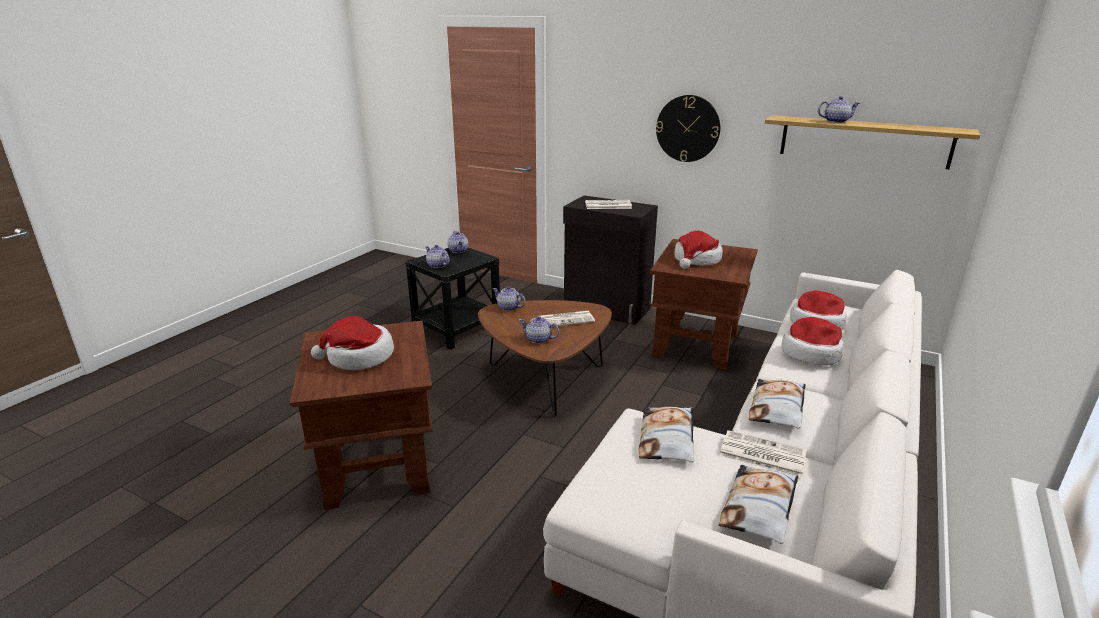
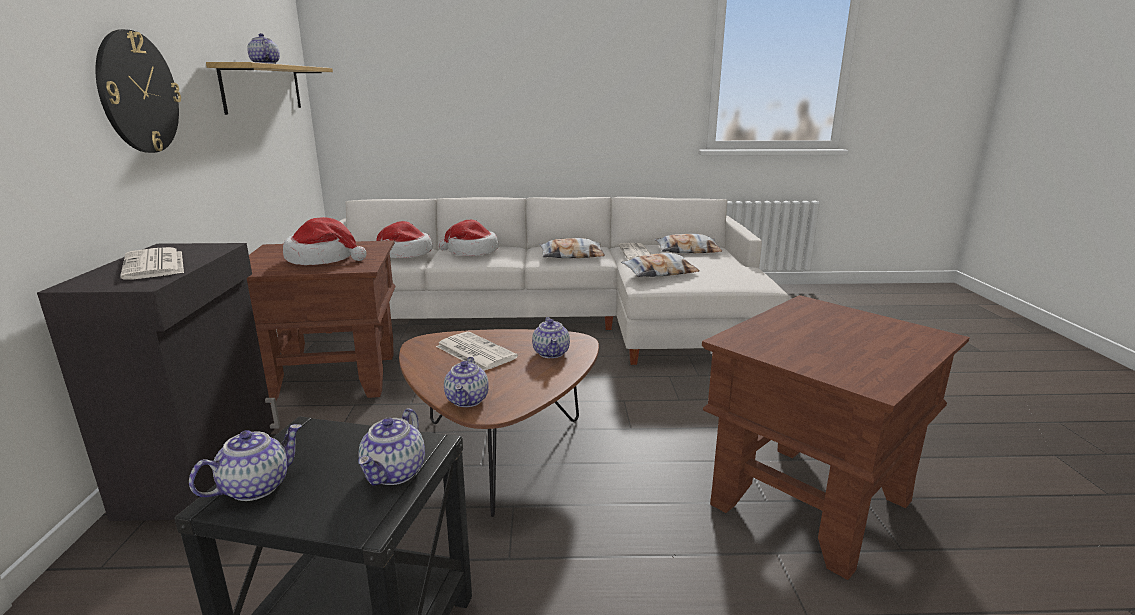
camera: 120 degrees left, 5 degrees down
hat [311,316,394,370] -> none

